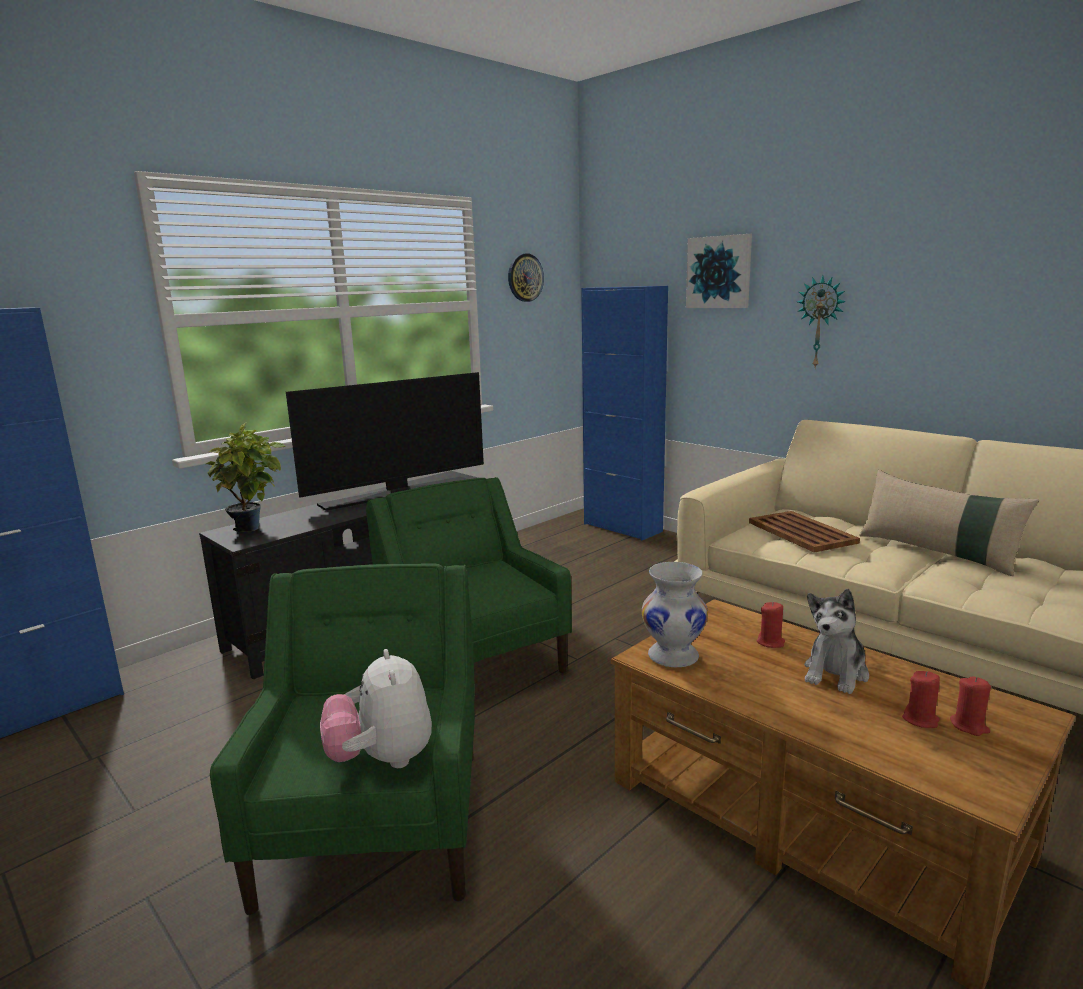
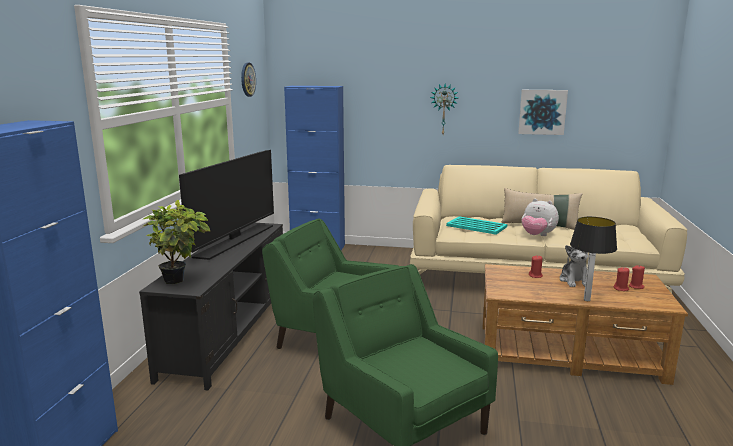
camera: 35 degrees left, 0 degrees up
plush toy [320,649,432,768] -> plush toy moved to [522,199,559,236]
white vase [642,562,708,668] -> none
picture [686,234,752,308] -> picture moved to [518,90,568,135]
brown tray [749,511,860,553] -> turquoise tray [446,216,507,235]
none -> table lamp [570,217,617,301]

